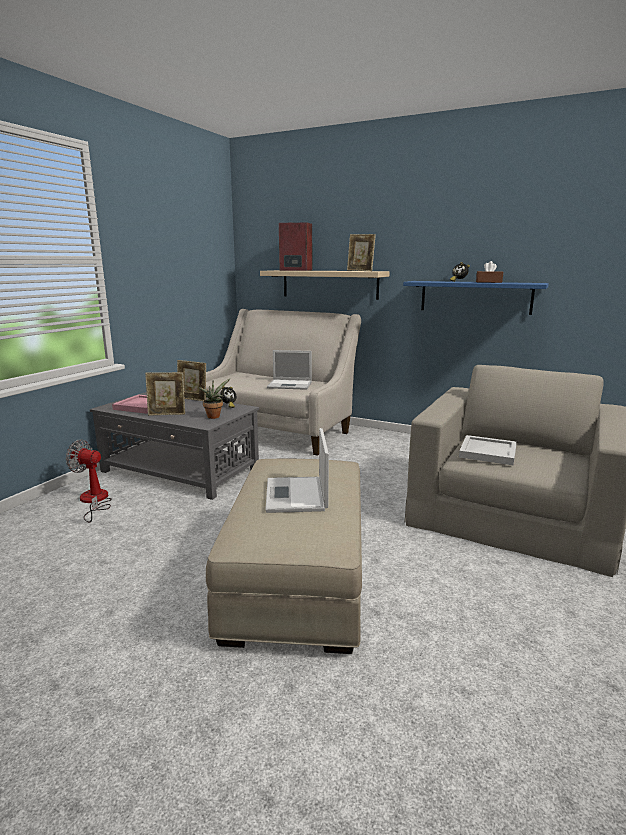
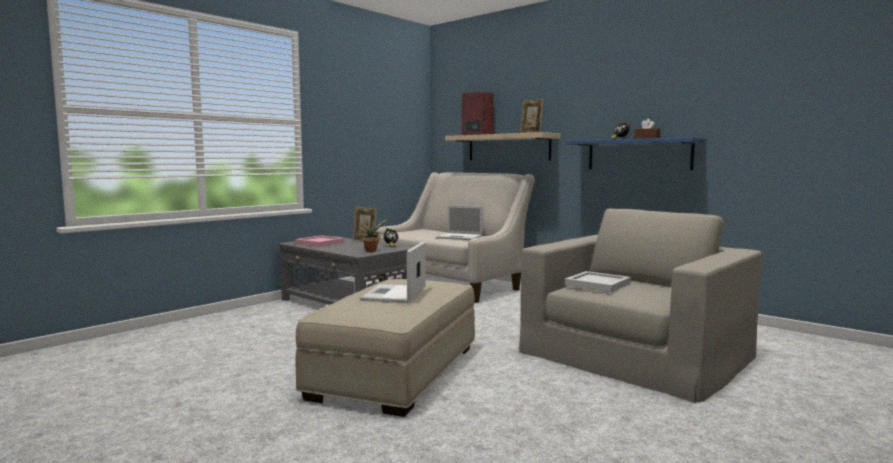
camera: 15 degrees right, 10 degrees down
fan [66,439,112,522] -> none
picture frame [145,372,185,416] -> none

